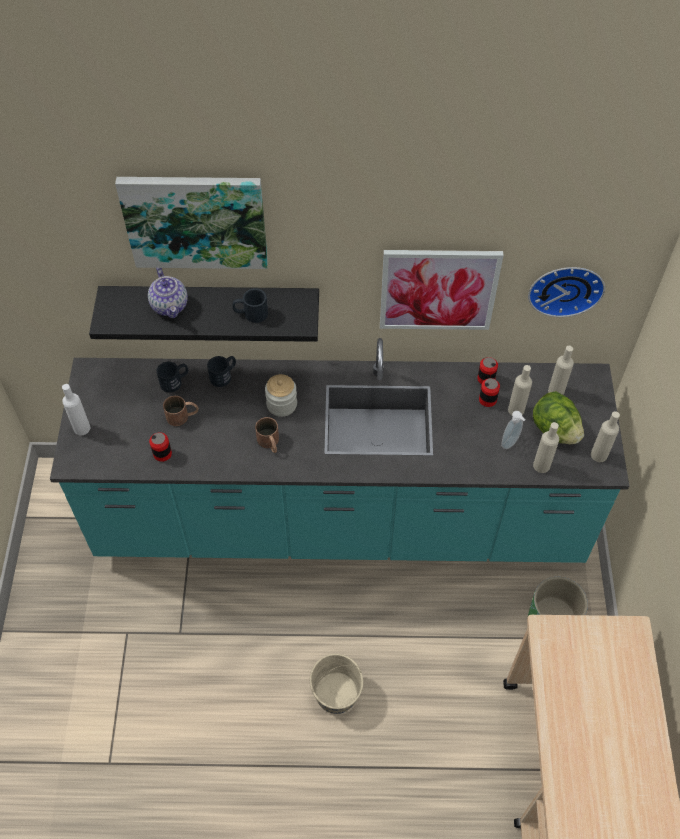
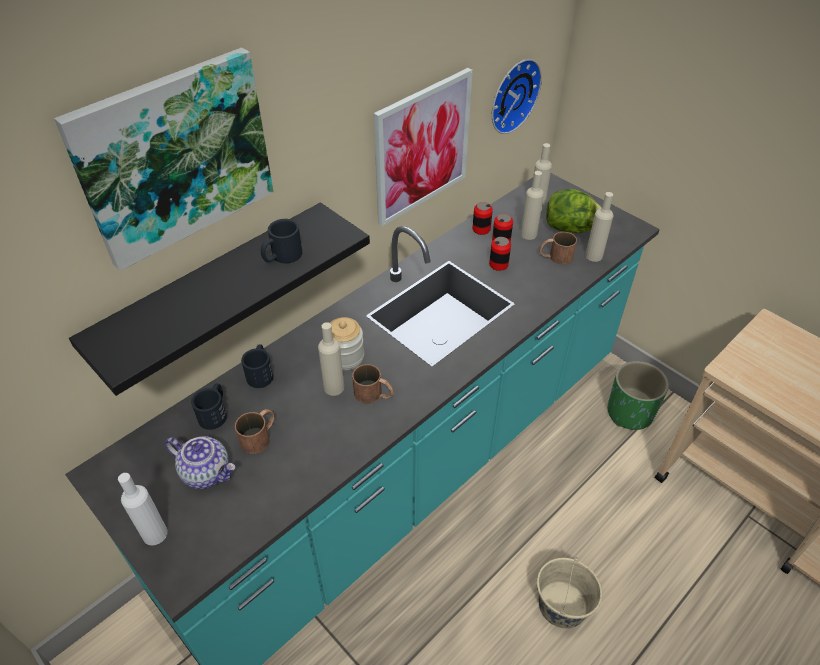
camera: 45 degrees left, 10 degrees down
teapot [148,268,188,319] -> teapot moved to [165,436,235,489]
can [149,432,172,462] -> can moved to [489,237,511,271]
soap dispenser [501,411,526,449] -> brown mug [539,232,577,264]
beige bottle [591,411,620,462] -> beige bottle moved to [318,322,344,396]

